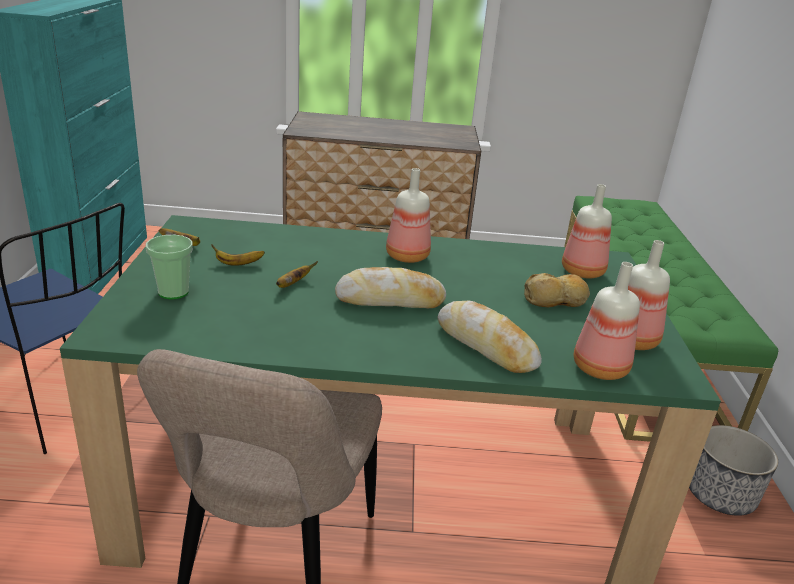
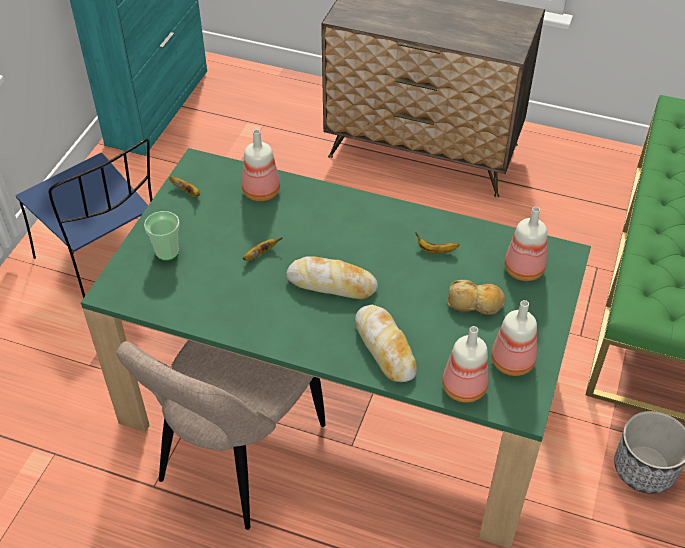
camera: 20 degrees right, 20 degrees up
banana [211,244,265,266] -> banana moved to [415,232,459,254]
bottle [386,168,431,263] -> bottle moved to [242,129,280,201]

